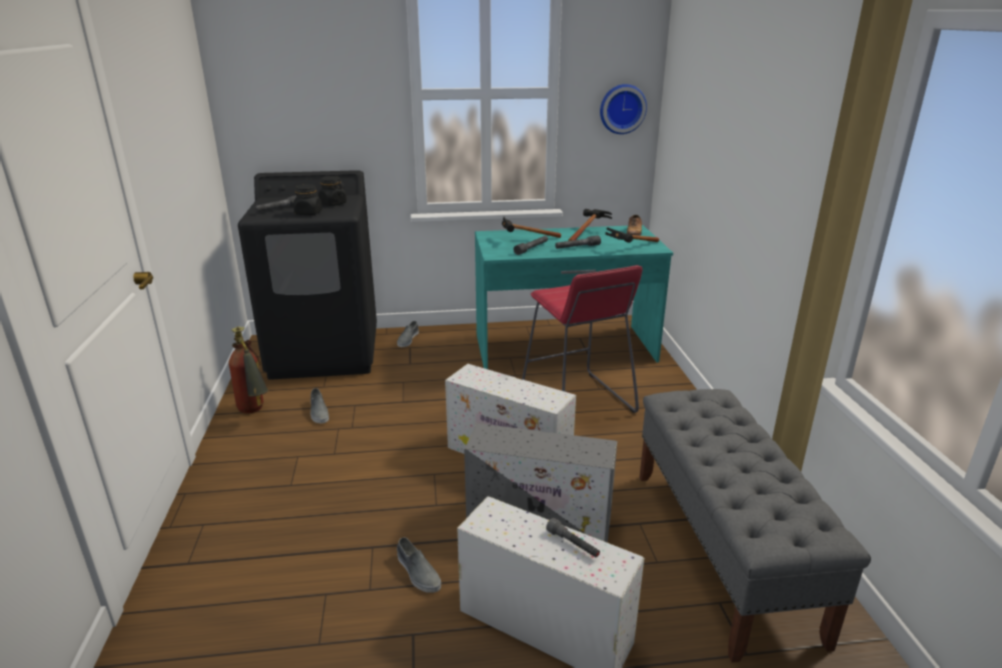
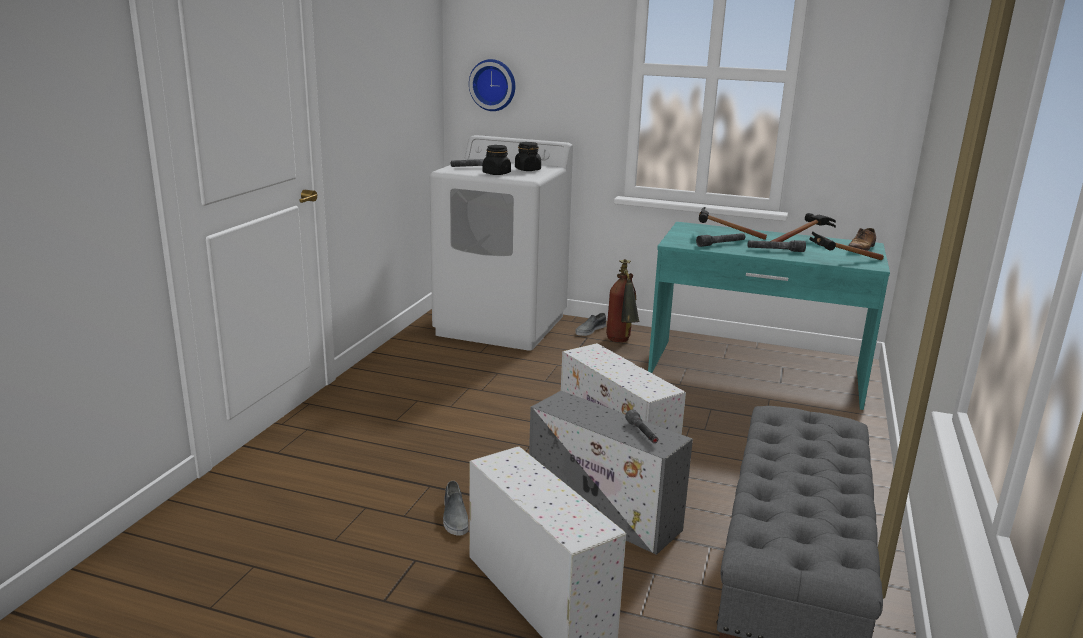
camera: 25 degrees right, 5 degrees down
fire extinguisher [229,327,269,414] -> fire extinguisher moved to [606,259,639,342]
black washing machine [238,170,377,380] -> white washing machine [430,135,573,351]
grey shoe [310,388,329,423] -> none
red stool [522,265,643,413] -> none
grey flashlight [546,518,600,558] -> grey flashlight moved to [625,410,658,443]
wall clock [600,84,647,134] -> wall clock moved to [469,59,515,111]

